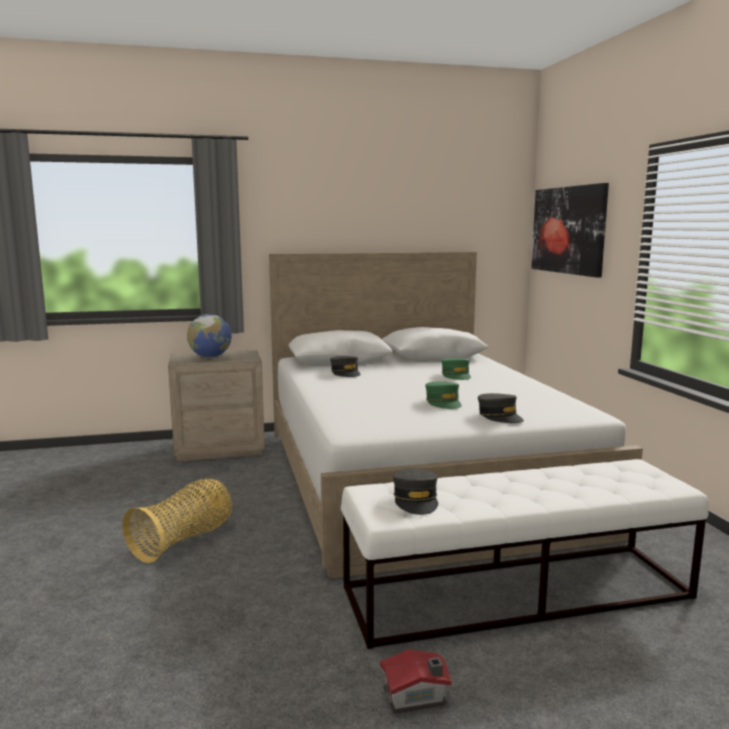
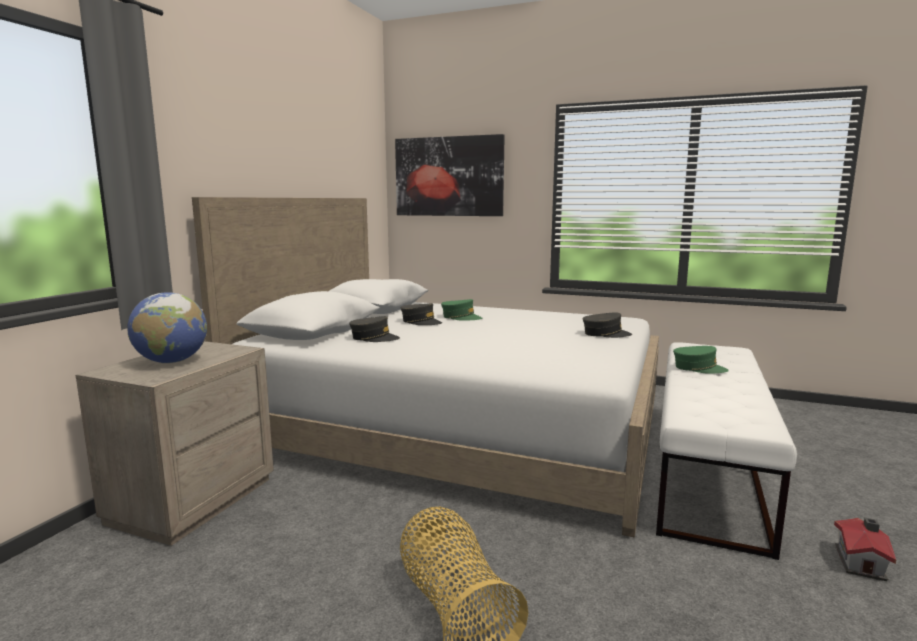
camera: 55 degrees left, 0 degrees up
grey cap [393,468,438,515] -> grey cap moved to [401,303,442,325]
green cap [425,381,462,409] -> green cap moved to [673,346,729,374]

